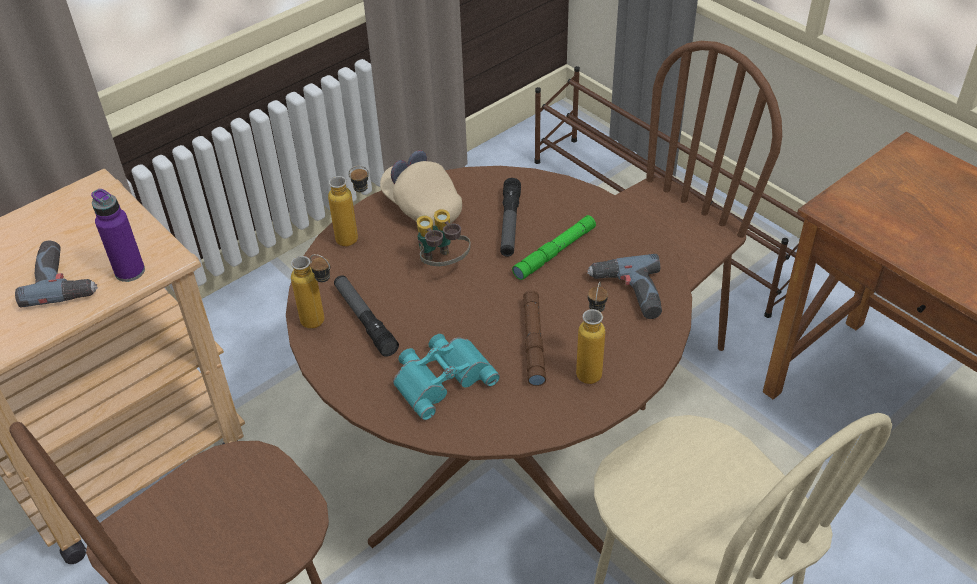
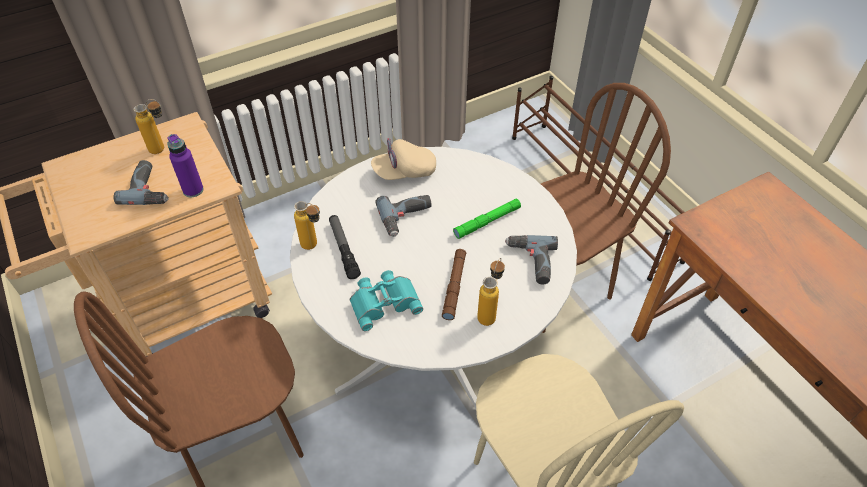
camera: 10 degrees right, 5 degrees up
brown dining table [286,166,692,554] -> white dining table [290,147,577,409]
bottle [328,166,369,246] -> bottle moved to [134,99,164,154]
beige cap [380,150,462,226] -> beige cap turned 75 degrees counterclockwise [371,139,436,180]
binoculars [417,209,471,266] -> power drill [375,195,432,237]
flashlight [500,178,521,257] -> none

